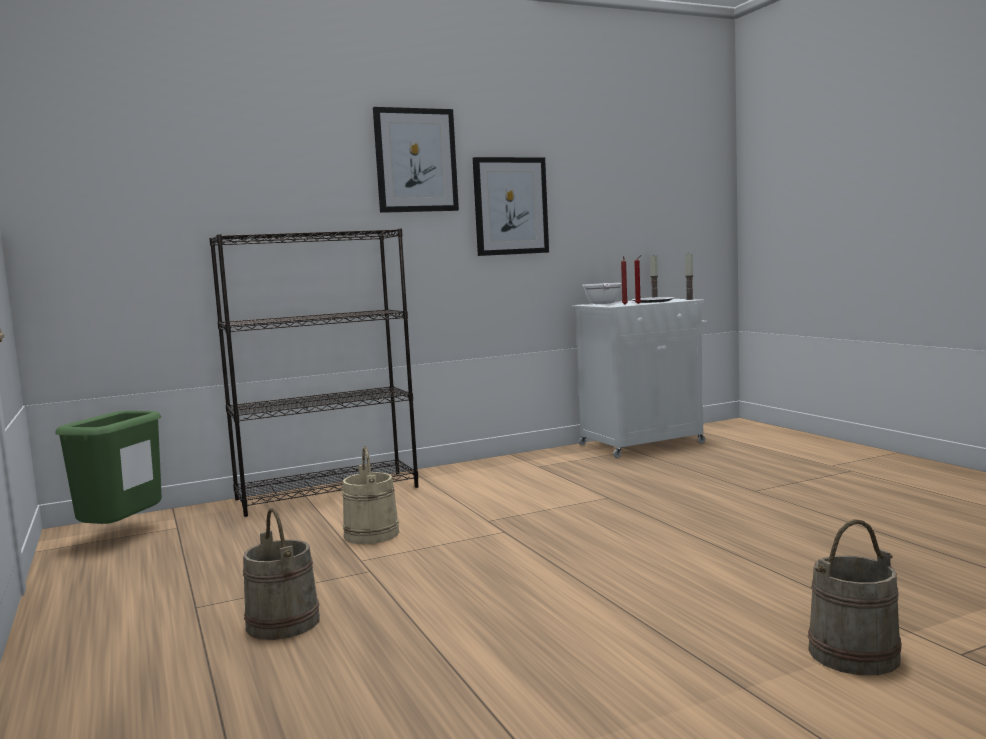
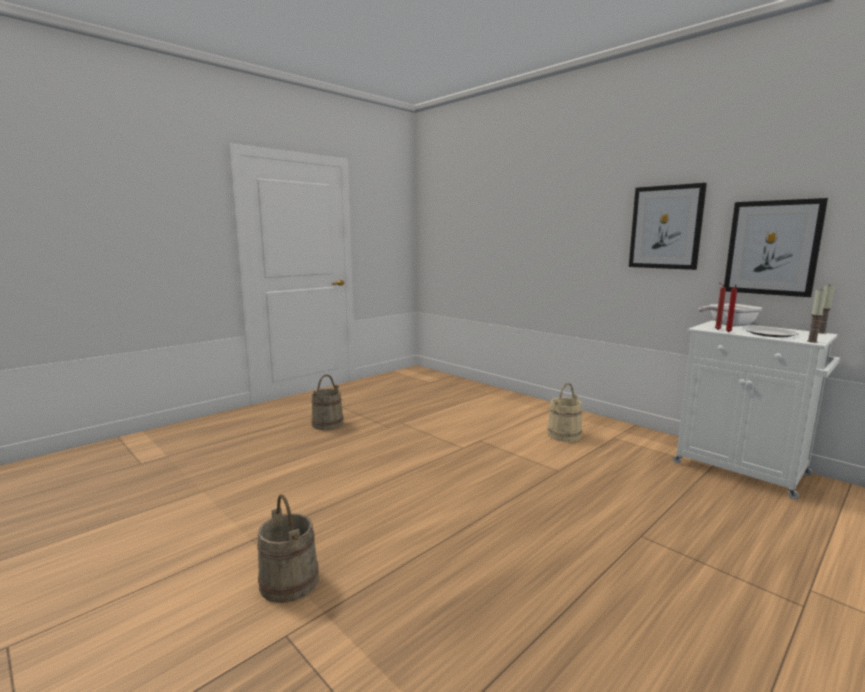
camera: 70 degrees right, 5 degrees up
green trash can [55,411,162,524] -> none
black bookcase [209,228,419,517] -> none
beige bucket [342,446,399,544] -> beige bucket moved to [547,383,582,442]
picture [373,107,459,213] -> picture moved to [724,198,828,297]

